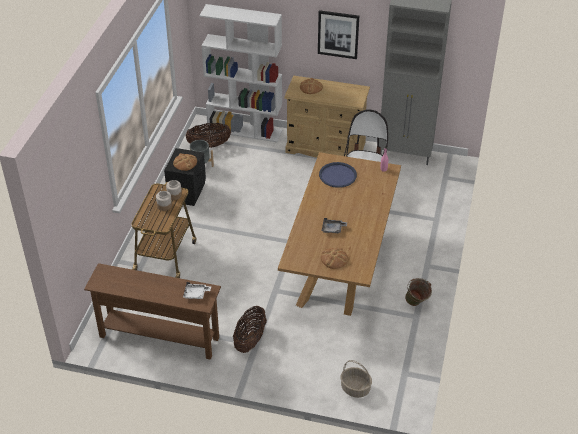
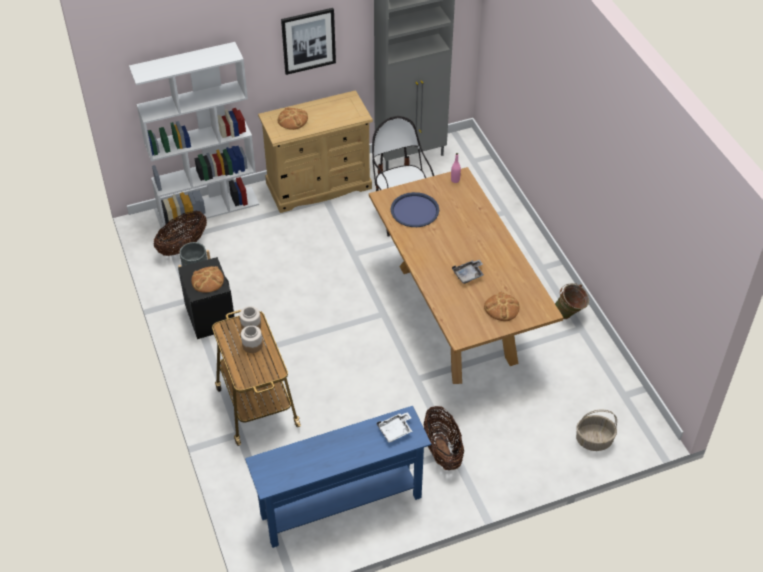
camera: 35 degrees left, 5 degrees up
brown console table [84,263,221,360] -> blue console table [245,406,431,548]

